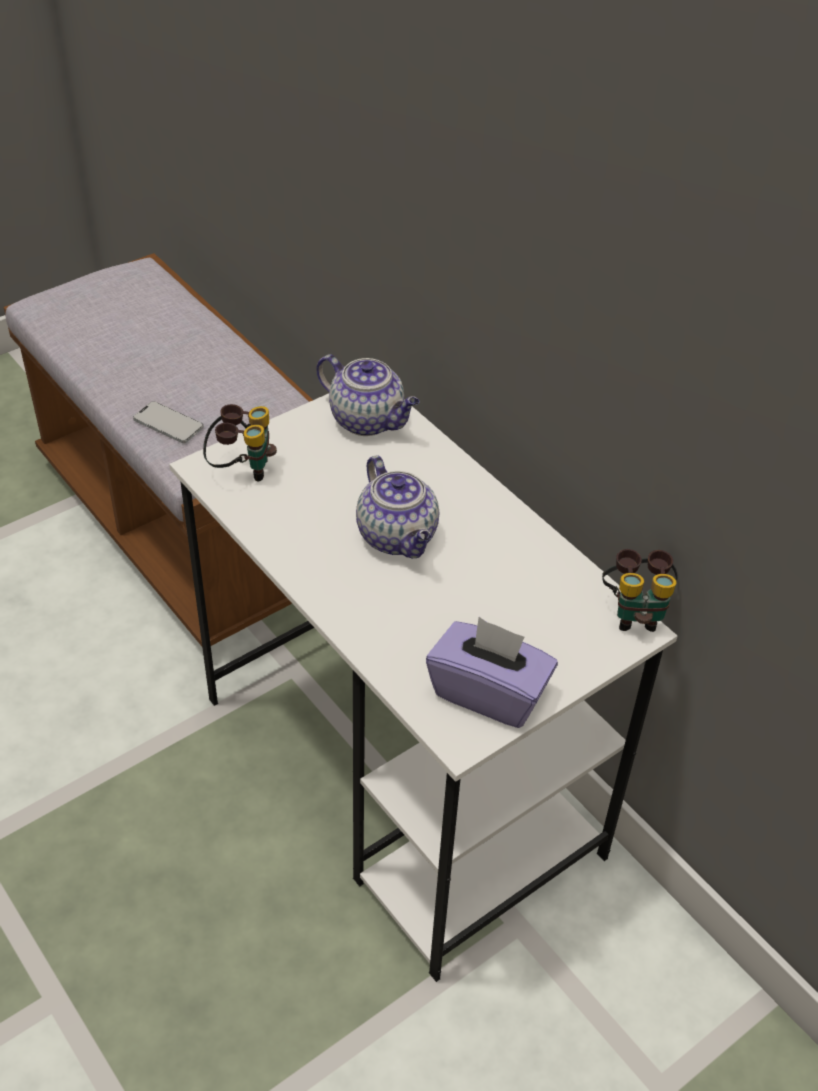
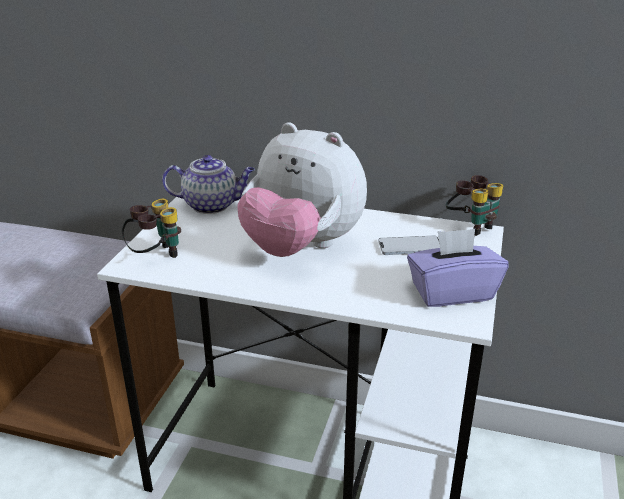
camera: 35 degrees left, 15 degrees down
phone [133,401,204,443] -> phone moved to [378,236,440,255]
teapot [356,455,439,558] -> plush toy [237,122,367,257]

